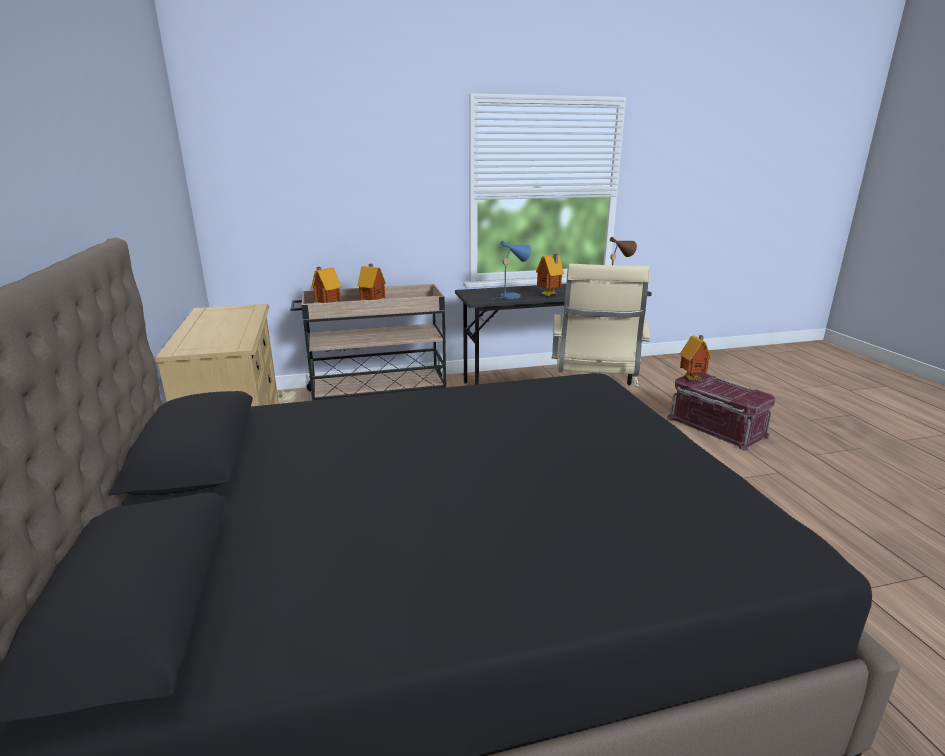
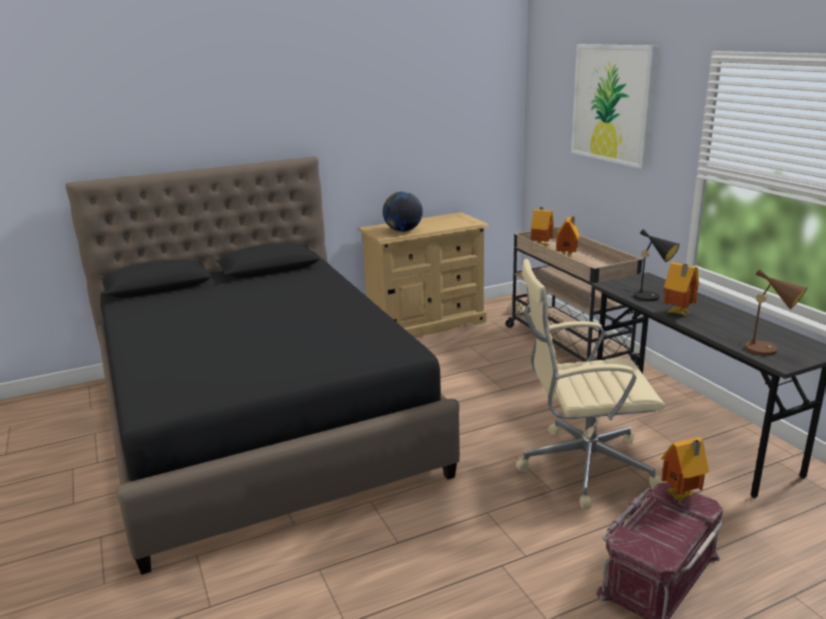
camera: 80 degrees right, 0 degrees up
blue table lamp [491,241,531,299] -> black table lamp [623,229,679,301]
none -> globe [383,192,423,232]
none -> picture [571,44,657,169]

